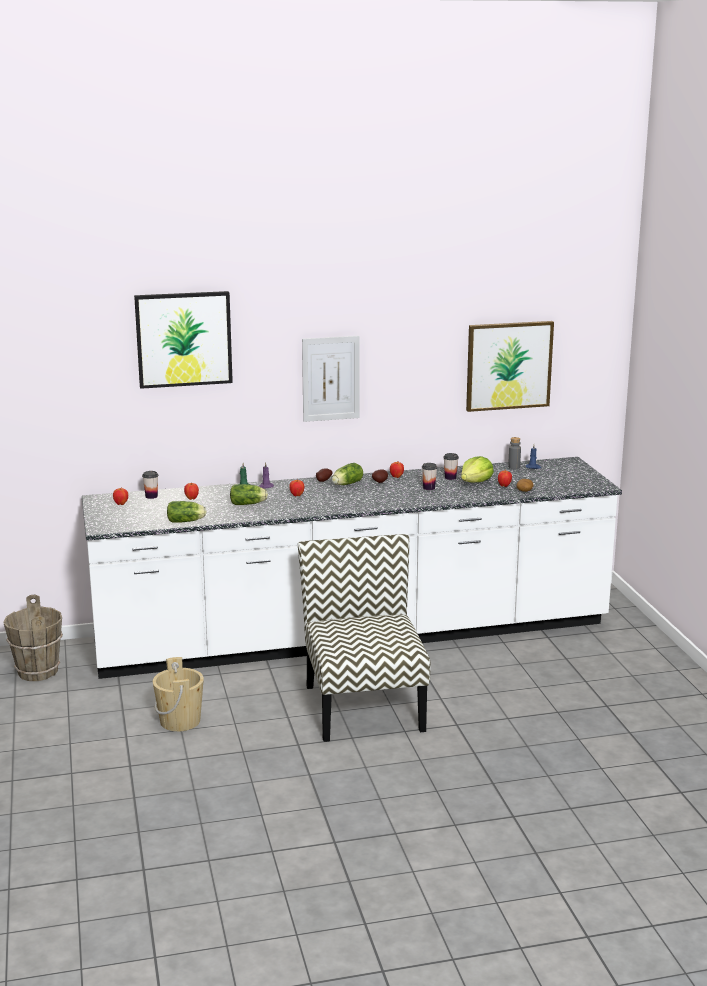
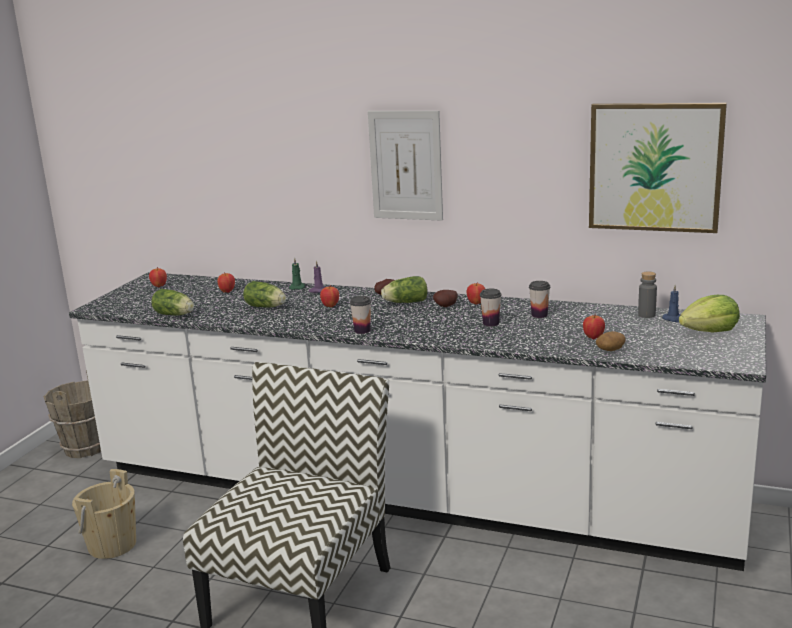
camera: 35 degrees right, 0 degrees up
picture [134,291,233,389] -> none
cup [142,471,158,499] -> cup moved to [350,296,371,334]
lettuce [461,456,494,482] -> lettuce moved to [679,295,740,332]

